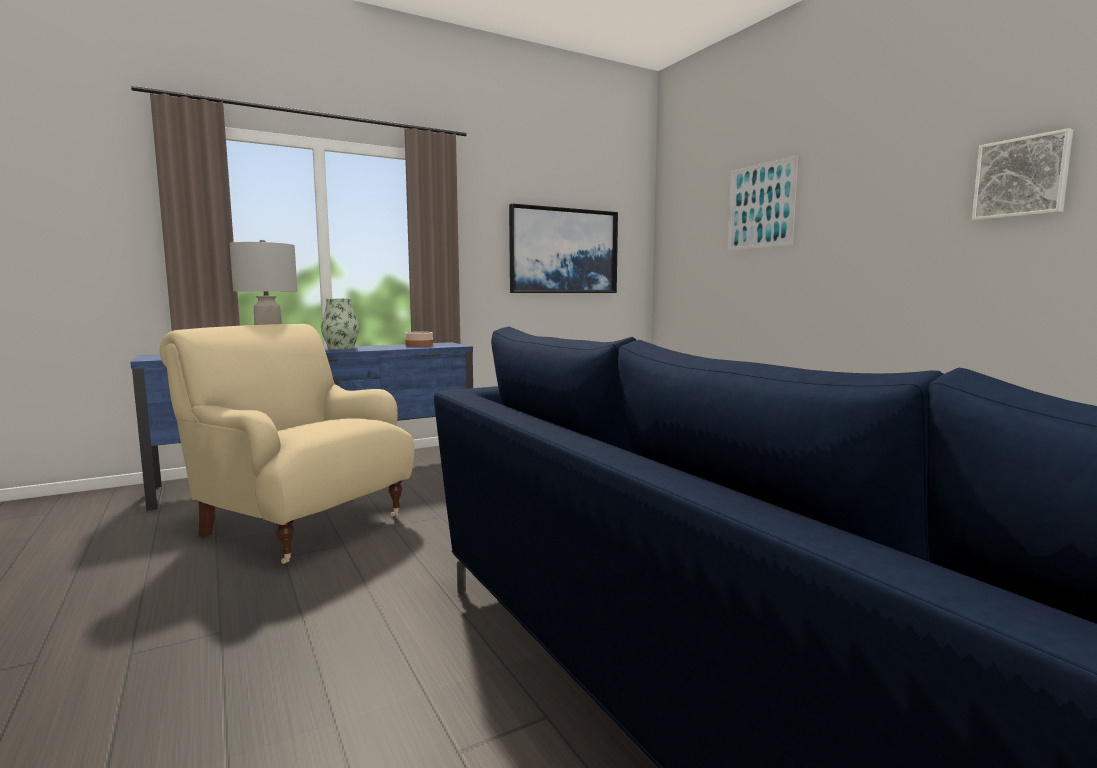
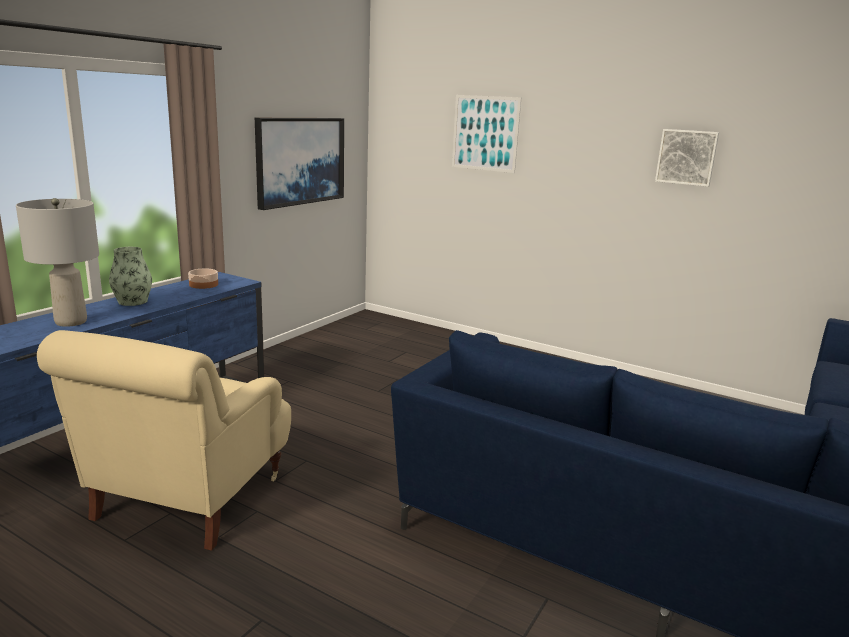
camera: 30 degrees left, 10 degrees up
beige armchair [160,324,414,564] -> beige armchair turned 75 degrees counterclockwise [37,330,291,551]

